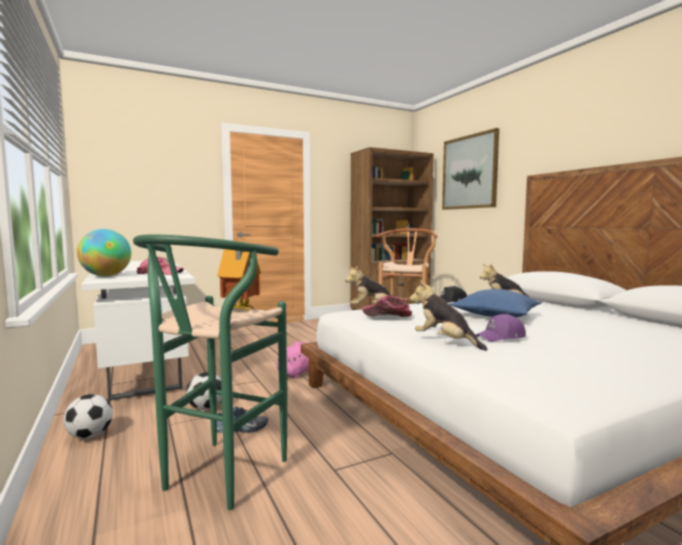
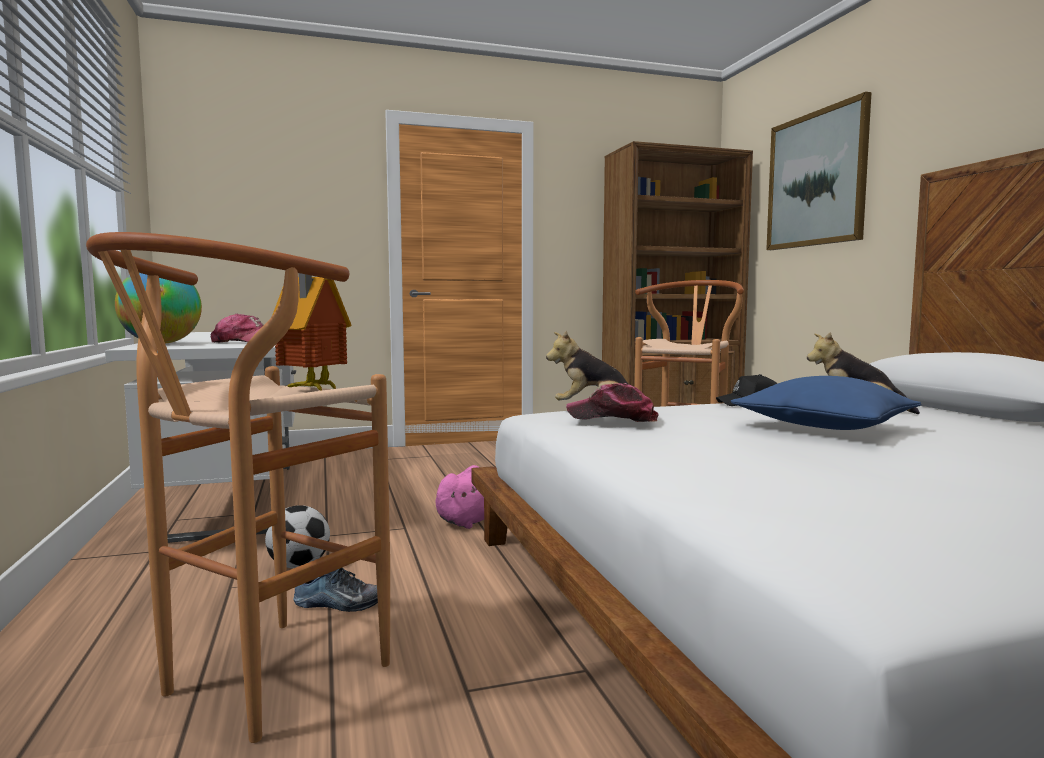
camera: 10 degrees right, 0 degrees up
football [63,394,113,439] -> none
green stool [133,235,287,510] -> brown stool [86,232,390,743]
plush toy [410,280,487,351] -> none
purple cap [476,314,526,342] -> none

